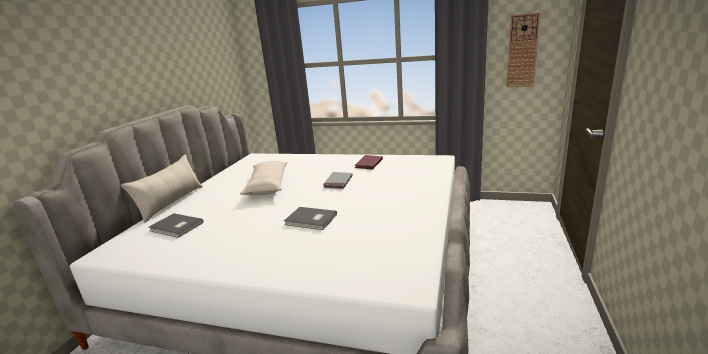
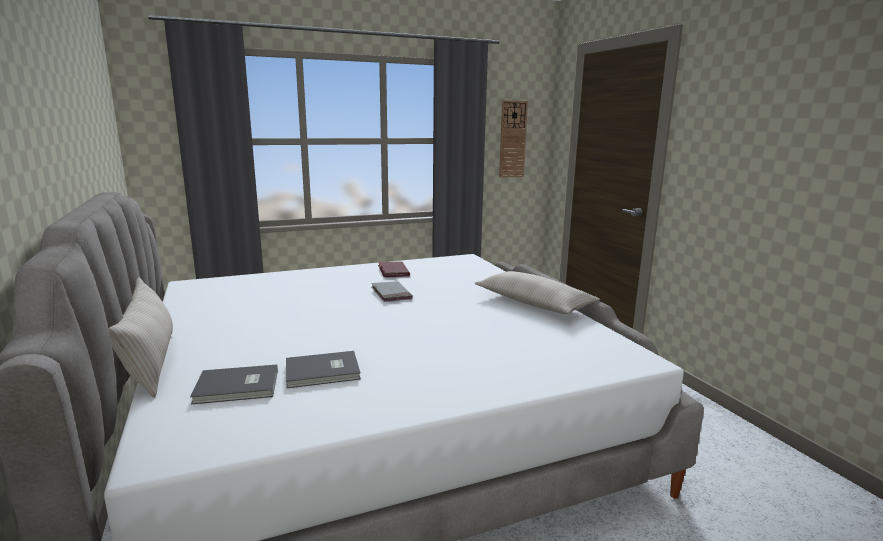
camera: 40 degrees left, 5 degrees down
beige pillow [240,161,288,195] -> beige pillow moved to [475,271,600,314]
grey book [284,207,337,230] -> grey book moved to [286,351,361,388]

